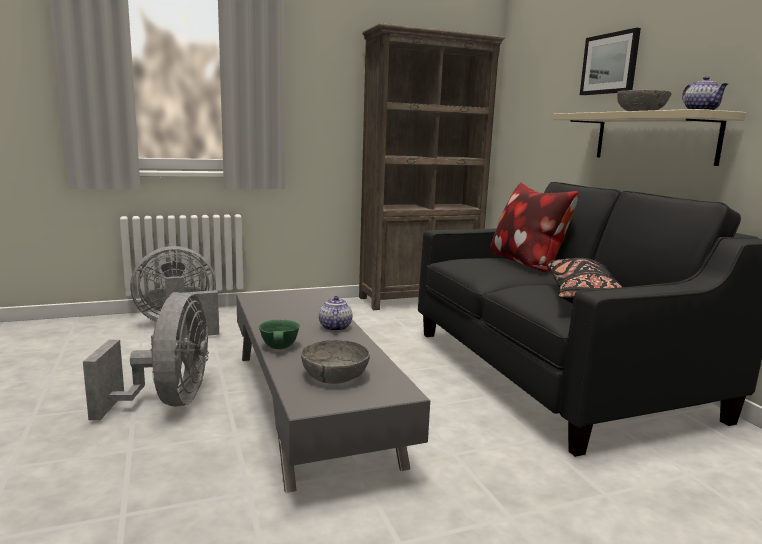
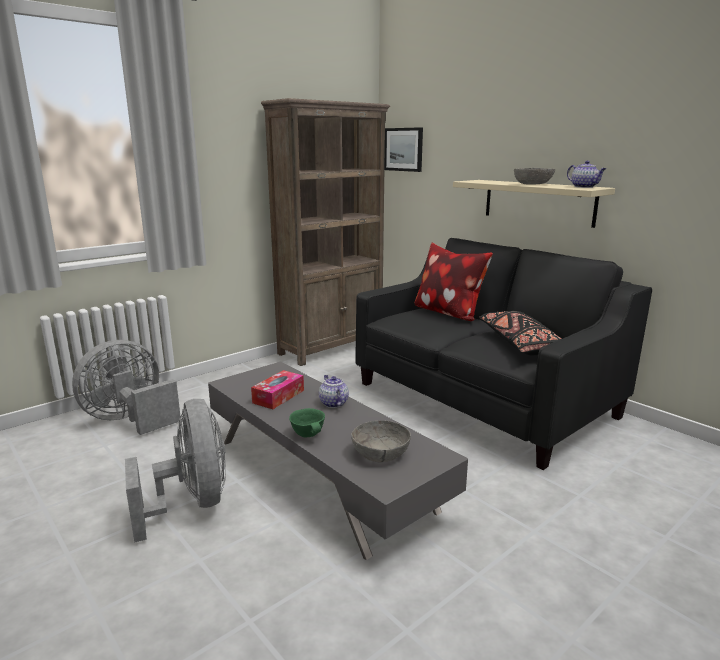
camera: 20 degrees left, 5 degrees up
picture [580,28,641,95] -> picture moved to [384,127,423,172]
none -> tissue box [251,370,304,409]

